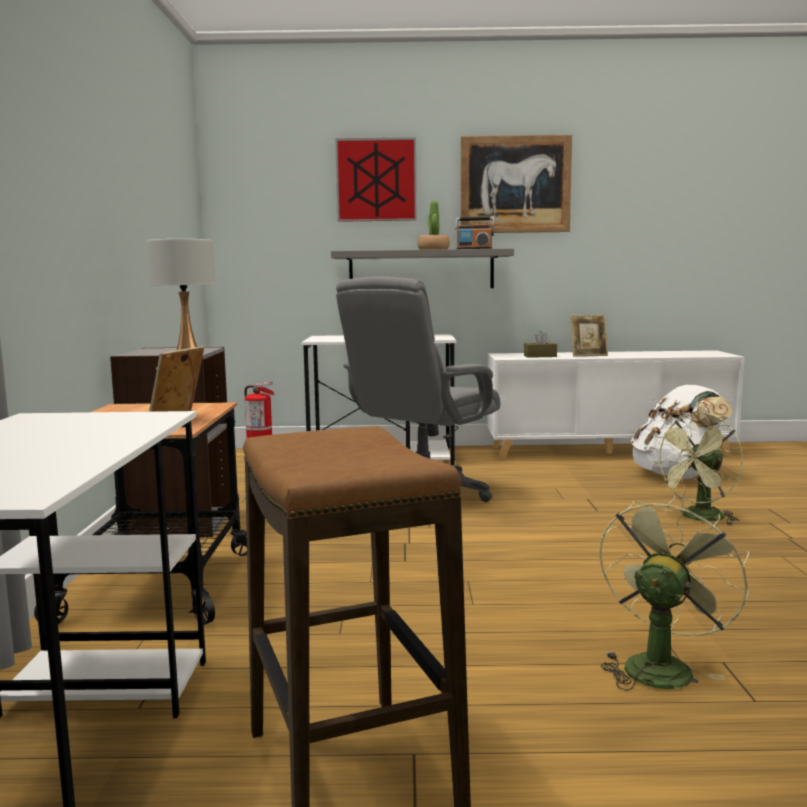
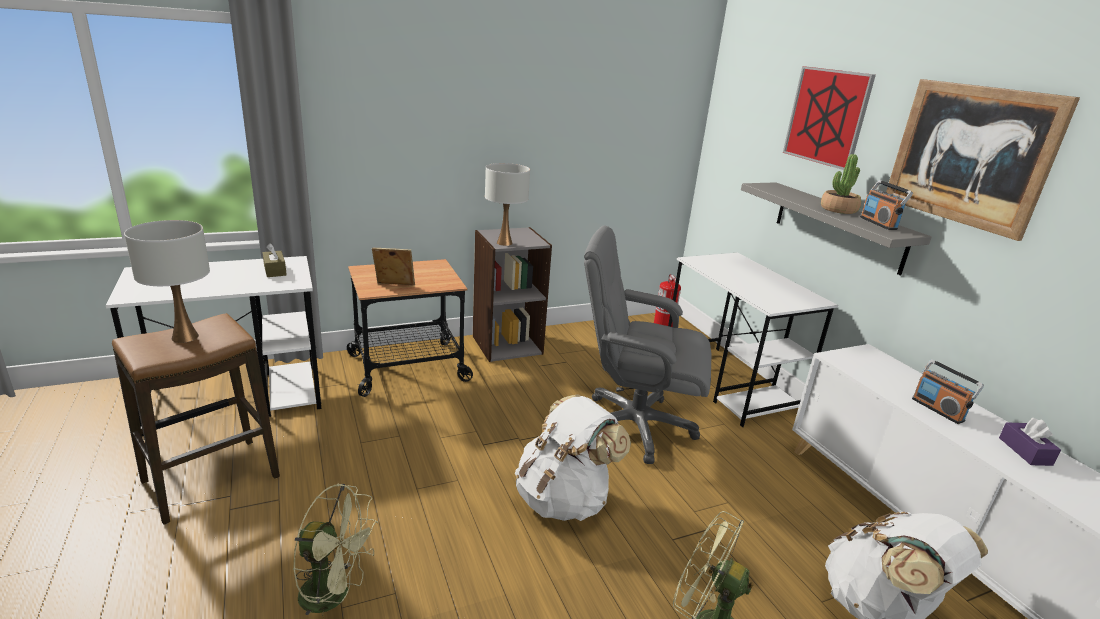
camera: 65 degrees right, 15 degrees up
brown tissue box [524,331,557,358] -> brown tissue box moved to [262,243,287,277]
picture frame [570,315,608,357] -> radio [912,359,984,424]
none -> white table lamp [124,220,210,343]
none -> white backpack [515,395,631,521]
none -> purple tissue box [999,418,1061,466]

